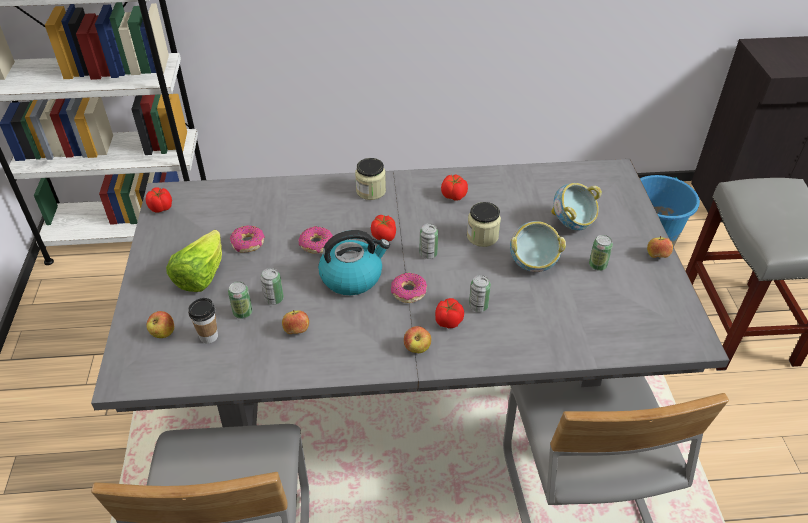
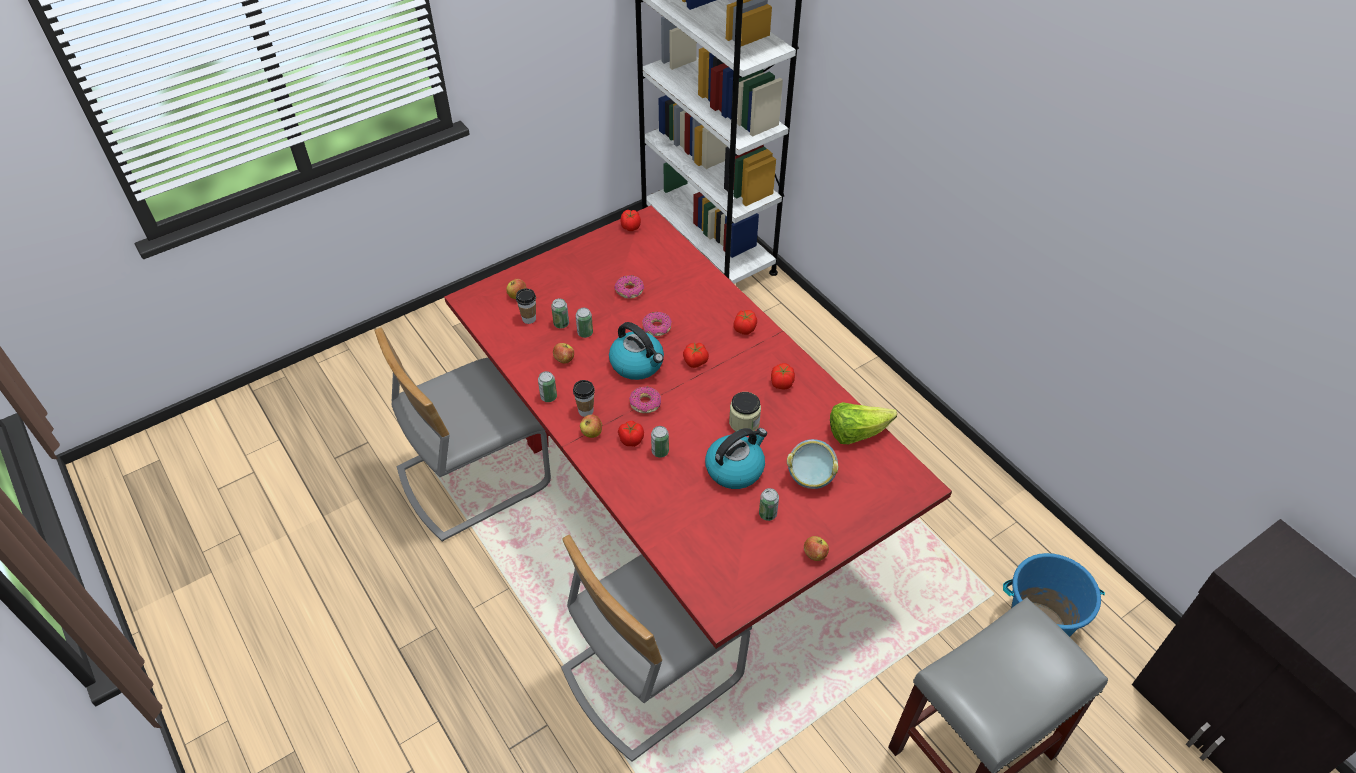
camera: 60 degrees right, 5 degrees up
grey dining table [91,159,729,427] -> red dining table [444,206,952,649]
lettuce [166,230,222,292] -> lettuce moved to [830,402,897,444]
jar [355,158,386,200] -> tomato [734,310,757,335]
can [419,223,438,259] -> can moved to [538,371,557,402]
bowl [510,221,566,272] -> kettle [705,428,767,489]
none -> cup [573,380,595,417]

